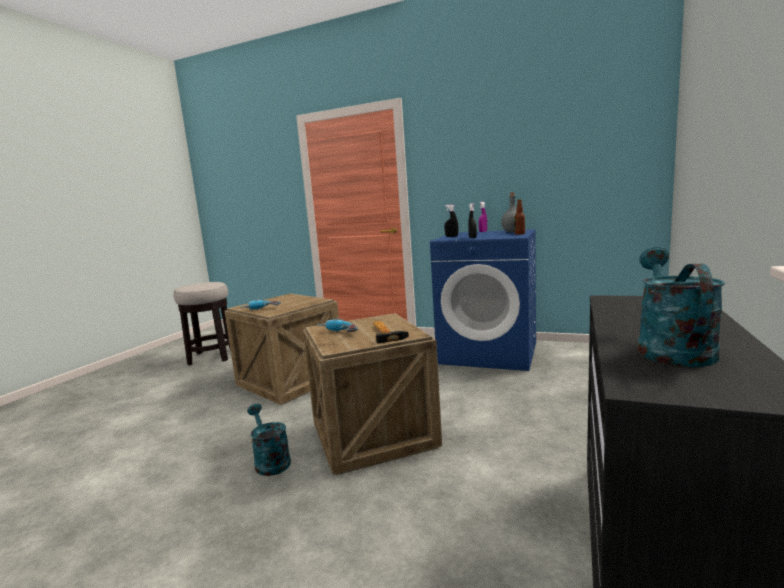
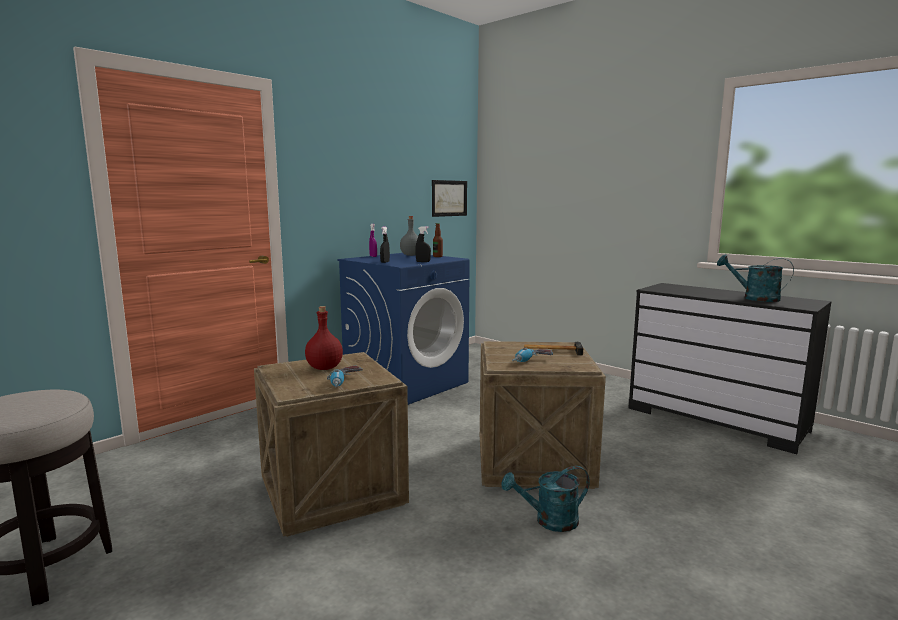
camera: 70 degrees left, 0 degrees up
none -> red bottle [305,306,343,370]
none -> picture [432,180,467,217]

